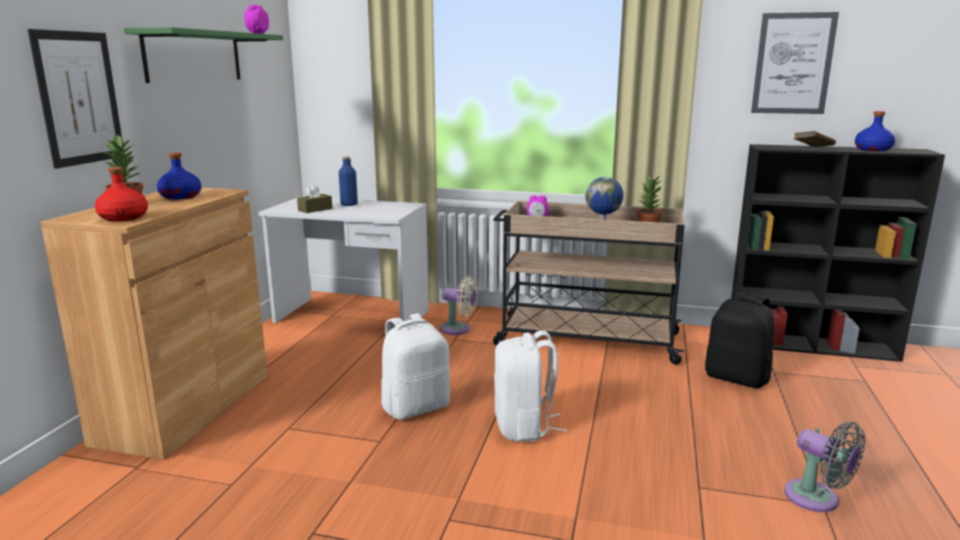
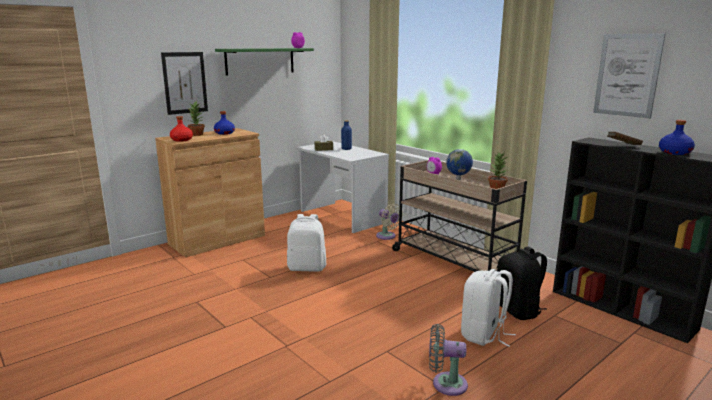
camera: 35 degrees right, 0 degrees up
white backpack [494,330,567,442] -> white backpack moved to [461,269,516,347]
grey fan [784,422,866,512] -> grey fan turned 105 degrees clockwise [429,324,468,396]

